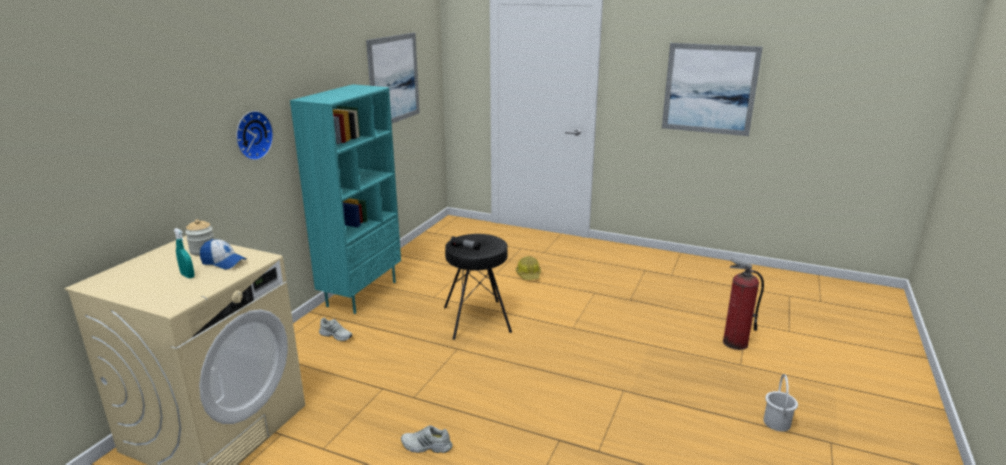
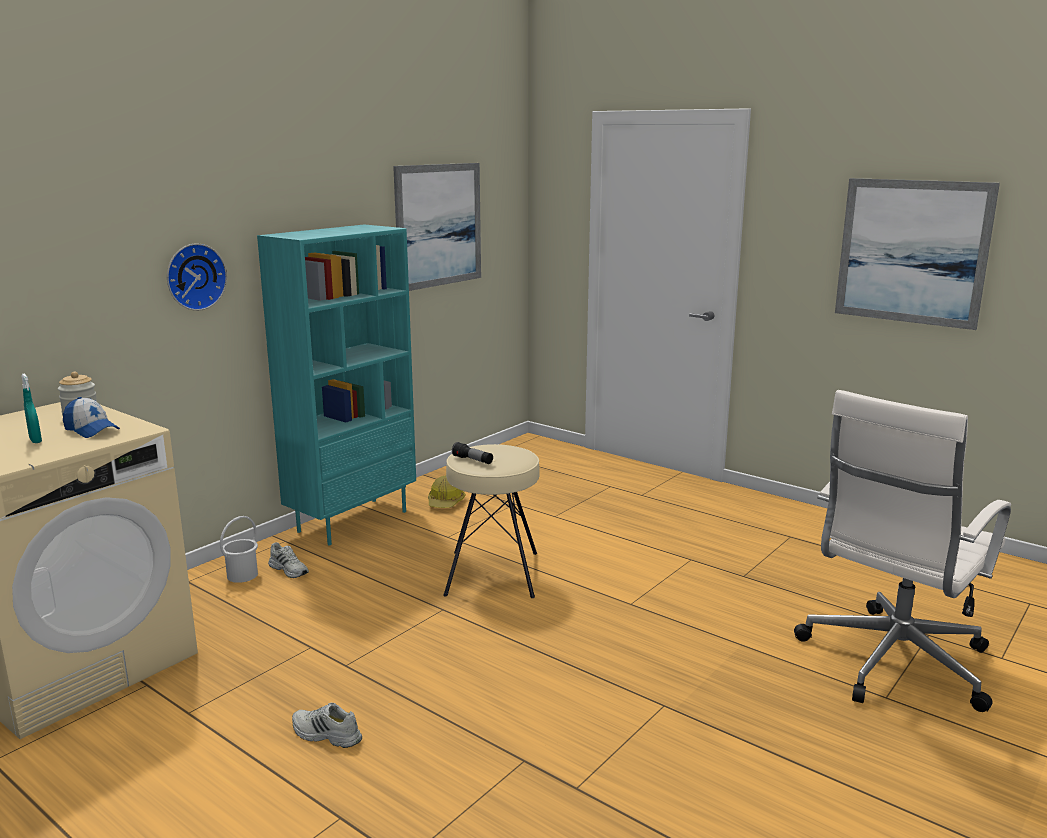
camera: 15 degrees right, 5 degrees down
black stool [444,234,512,340] -> beige stool [443,444,540,598]
hard hat [516,256,541,280] -> hard hat moved to [428,475,466,508]
fire extinguisher [723,259,764,350] -> white office chair [794,390,1011,712]
white bucket [763,374,798,431] -> white bucket moved to [220,516,258,583]

